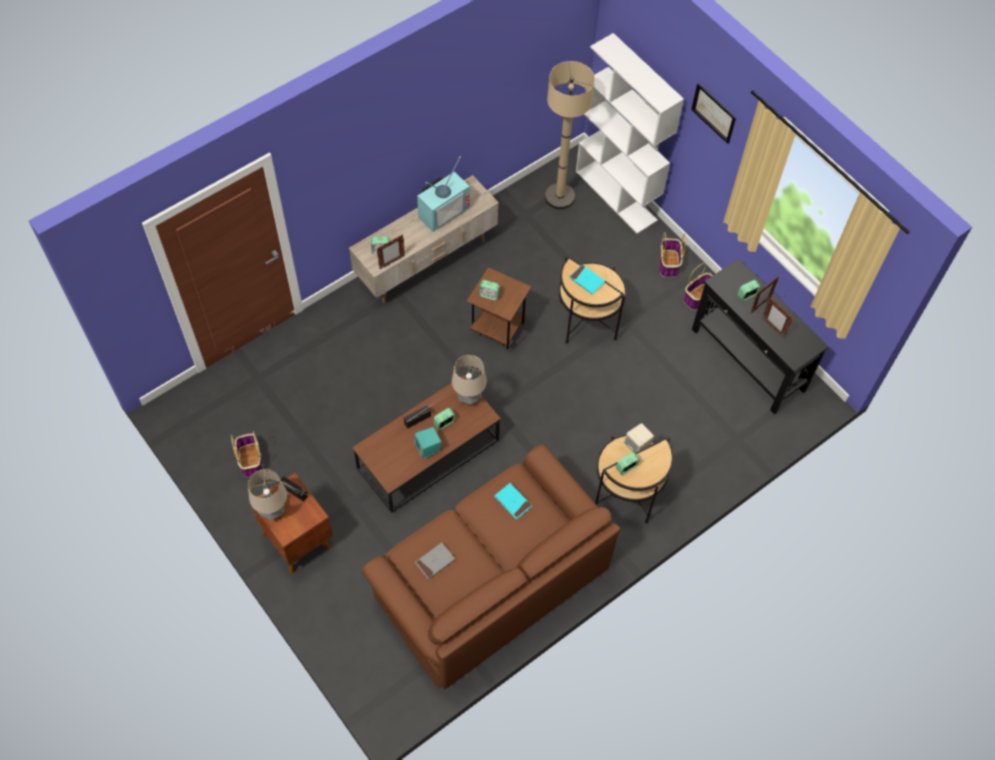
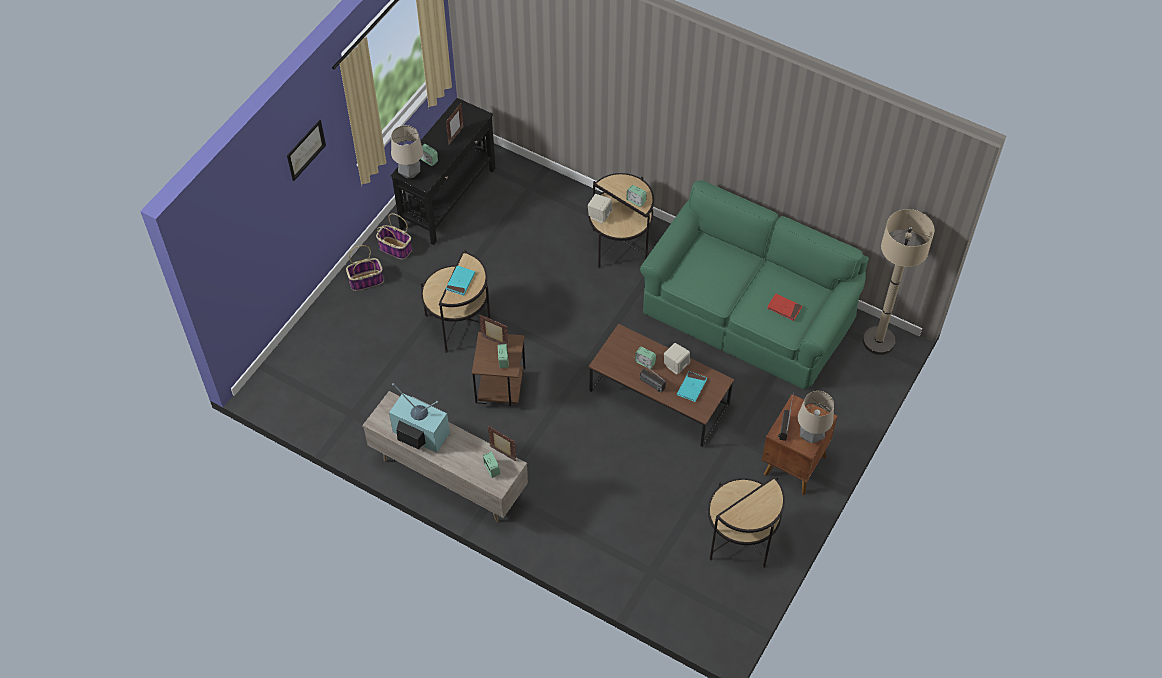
camera: 110 degrees left, 5 degrees down
basket [231,431,262,477] -> side table [708,476,785,568]
brown sofa [362,444,620,689] -> green sofa [640,180,869,390]
turquoise speaker [414,427,441,458] -> beige speaker [664,343,690,375]
grey book [415,543,455,580] -> red book [767,293,802,321]
table lamp [452,355,487,405] -> table lamp moved to [391,125,423,178]
turquoise book [494,483,532,520] -> turquoise book moved to [677,371,707,402]
beige floor lamp [545,61,595,210] -> beige floor lamp moved to [863,209,934,355]
white bookcase [576,33,684,234] -> none
picture frame [750,276,779,313] -> picture frame moved to [479,314,508,347]

